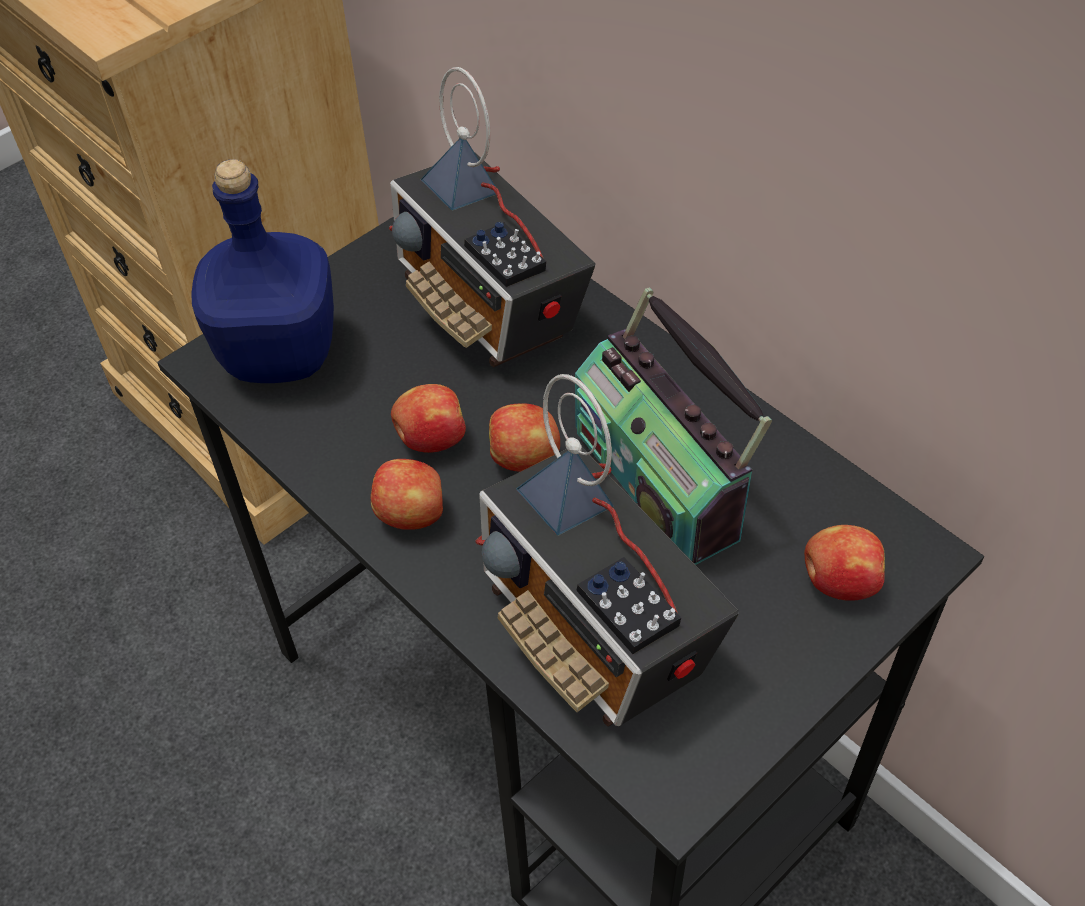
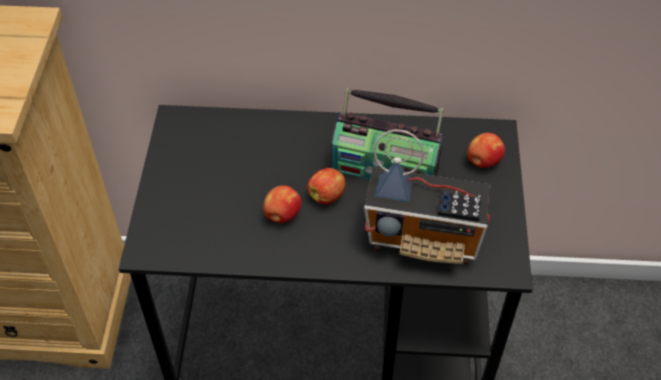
camera: 45 degrees left, 0 degrees up
blue bottle [191,159,334,383] -> none
apple [371,459,443,530] -> none
radio [389,67,595,367] -> none

